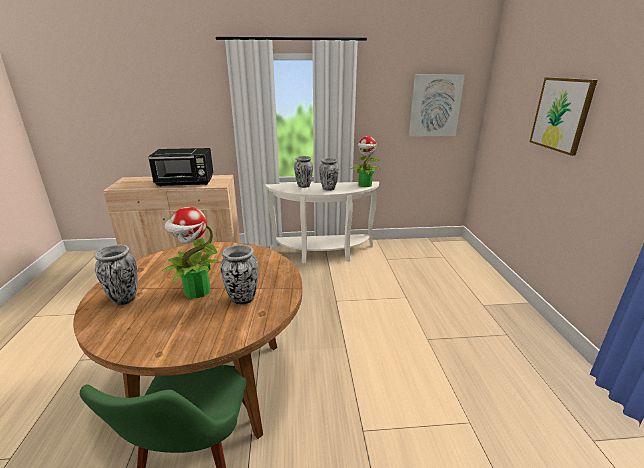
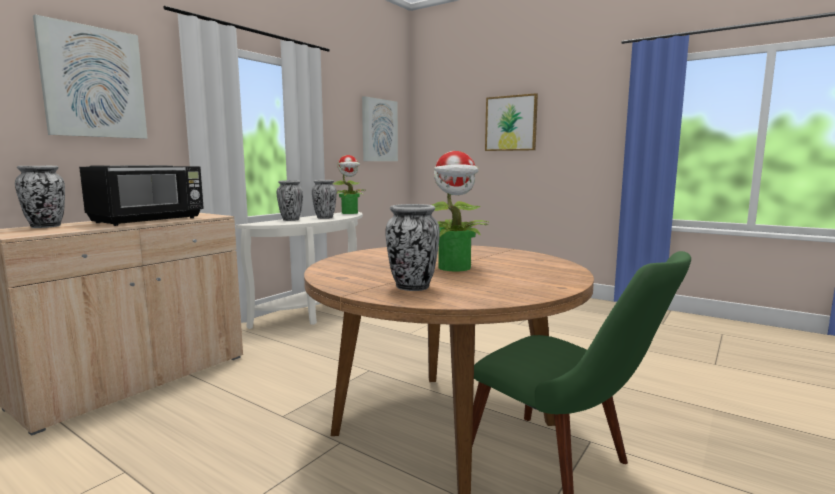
camera: 50 degrees left, 15 degrees down
vase [220,245,258,305] -> vase moved to [15,166,65,228]
none -> picture [33,14,147,139]

